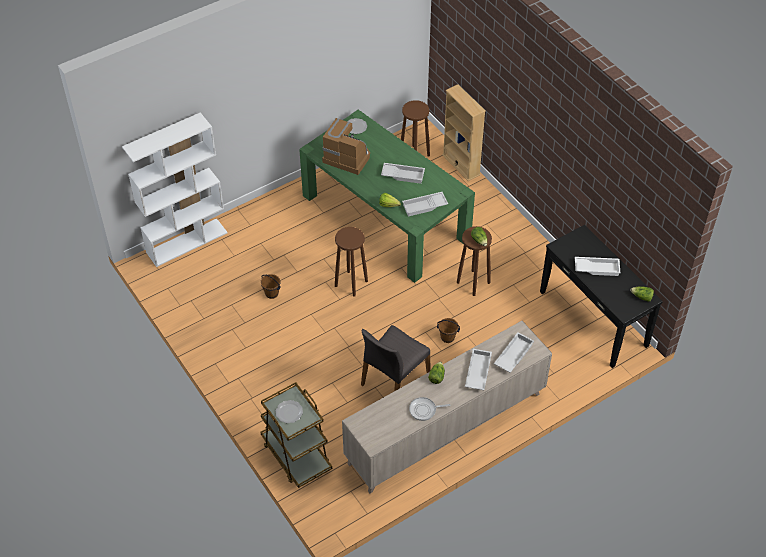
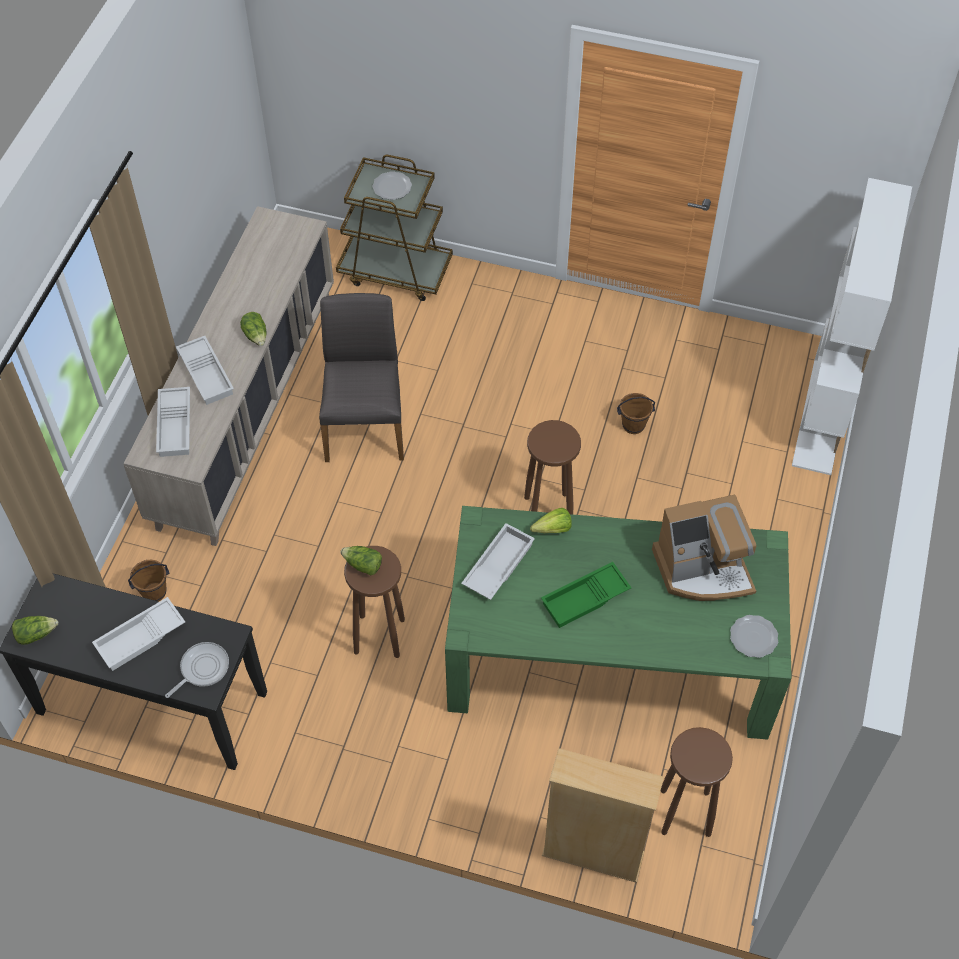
camera: 140 degrees right, 5 degrees up
white tray [381,163,425,184] -> green tray [541,562,632,628]
frying pan [409,397,451,421] -> frying pan moved to [165,642,229,698]
brown bucket [437,318,460,343] -> brown bucket moved to [128,560,169,601]

